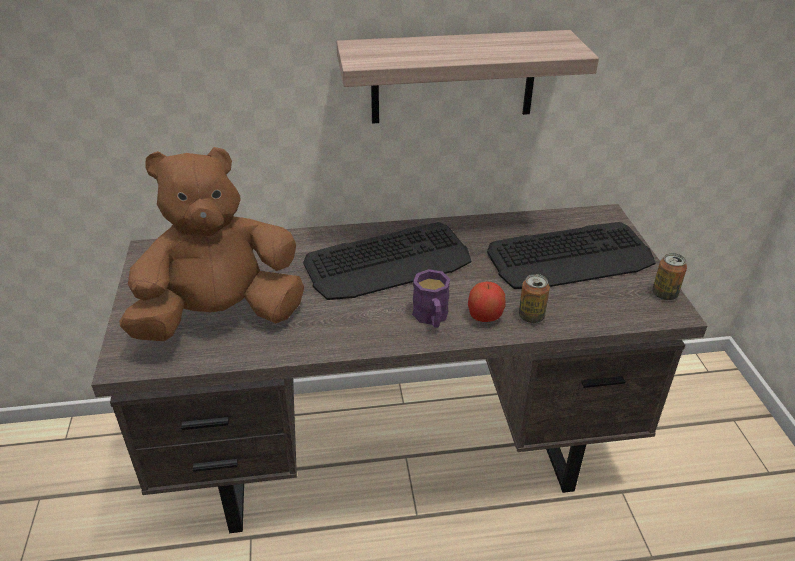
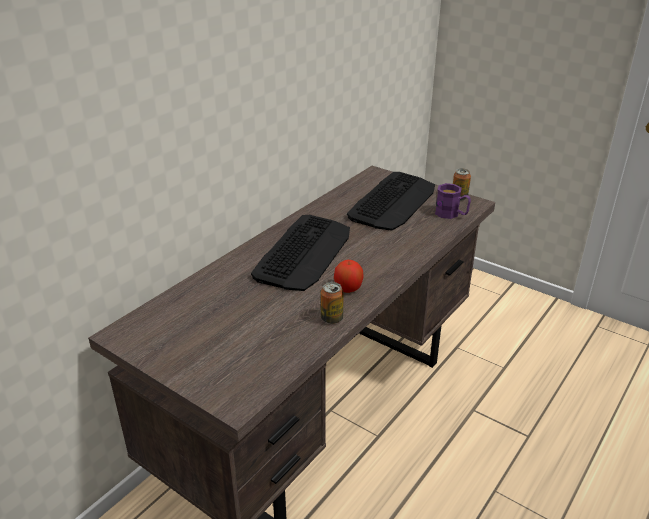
camera: 45 degrees left, 5 degrees down
brown plush toy [119,147,304,341] -> none
shelf [337,30,599,124] -> none
purple mug [412,269,450,328] -> purple mug moved to [435,183,471,219]
apple [468,282,505,322] -> apple moved to [334,260,364,293]
can [519,274,550,323] -> can moved to [321,282,344,324]

